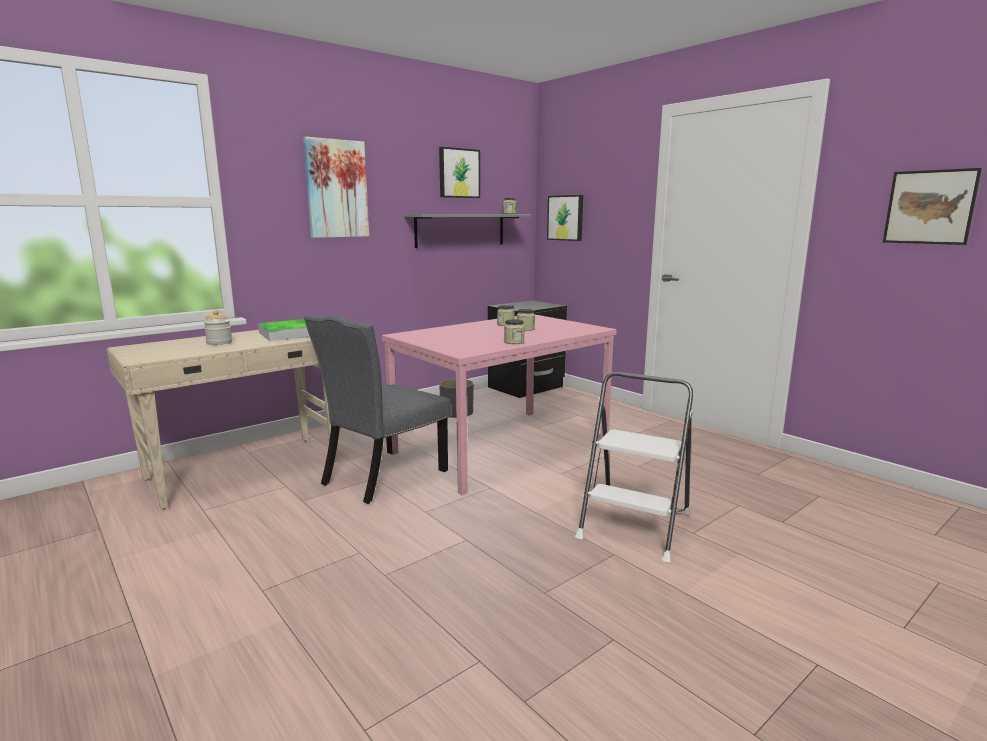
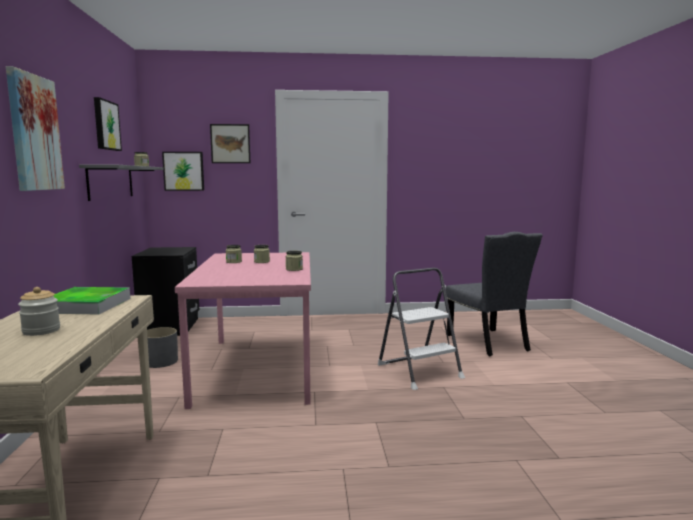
camera: 55 degrees left, 5 degrees down
grey chair [304,314,451,504] -> grey chair moved to [446,232,543,356]
picture [883,168,982,245] -> picture moved to [210,124,250,163]

